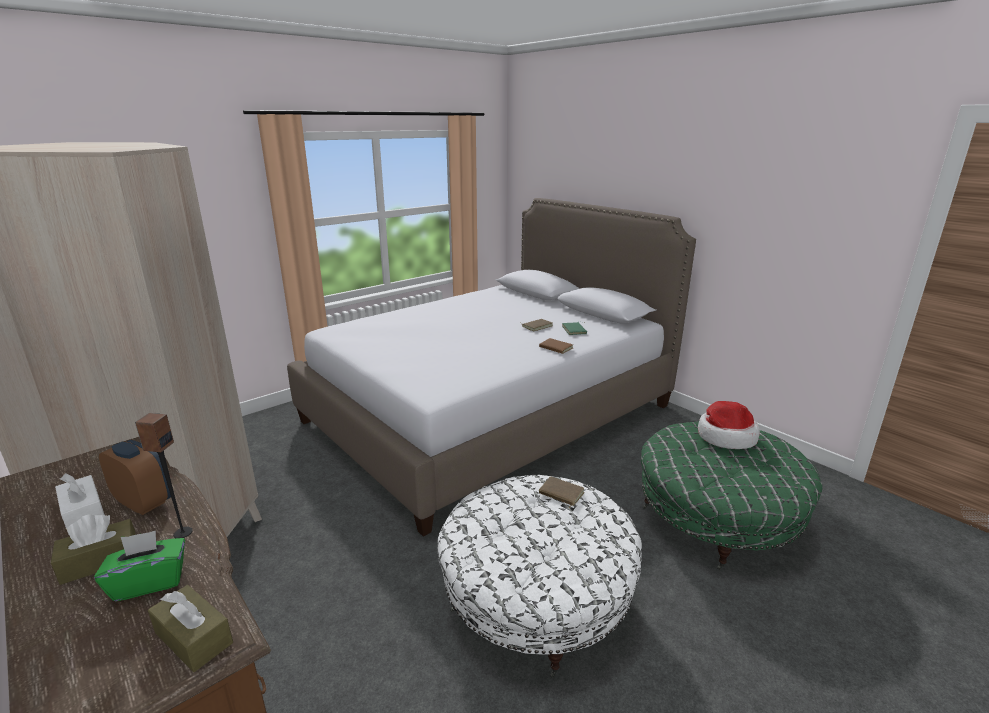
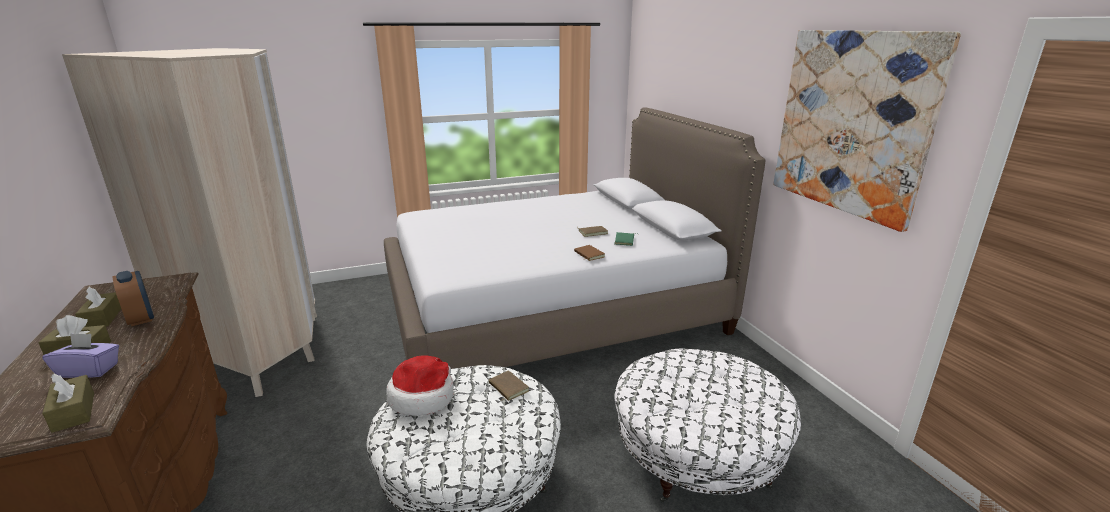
camera: 20 degrees right, 0 degrees up
white tissue box [55,473,105,535] -> brown tissue box [75,287,121,327]
green tissue box [94,530,185,601] -> purple tissue box [43,333,119,378]
speaker [135,413,193,538] -> none
green ottoman [641,421,822,570] -> white ottoman [615,349,801,502]
hat [698,401,760,449] -> hat moved to [386,355,454,416]
none -> picture [773,30,961,232]

